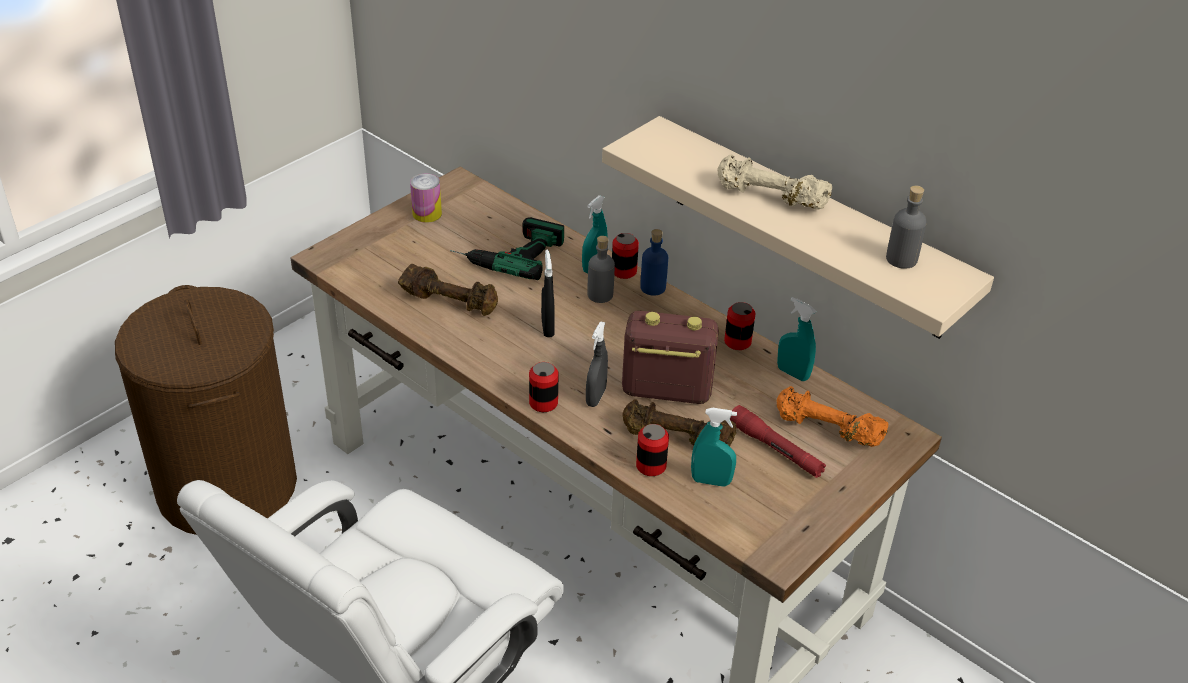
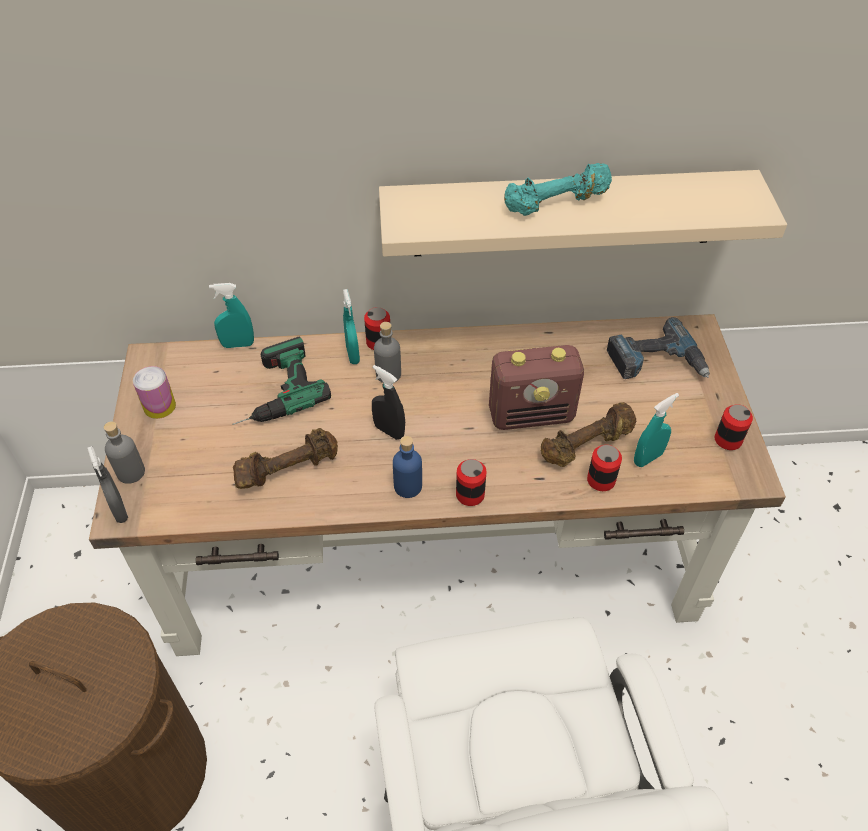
camera: 45 degrees left, 10 degrees up
grey spray bottle [586,322,608,407] -> grey spray bottle moved to [87,446,128,523]
radio [622,311,719,404] -> radio turned 150 degrees counterclockwise [489,345,584,430]
blue bottle [640,229,668,296] -> blue bottle moved to [393,436,422,498]
beige dumbbell [717,155,832,210] -> turquoise dumbbell [504,163,612,216]
can [724,302,755,350] -> can moved to [715,404,753,450]
red flashlight [730,405,826,478] -> none
turquoise spray bottle [777,297,816,381] -> turquoise spray bottle moved to [209,283,254,348]
orange dumbbell [777,386,888,447] -> power drill [607,317,710,379]
grey bottle [886,185,927,269] -> grey bottle moved to [104,421,145,484]

